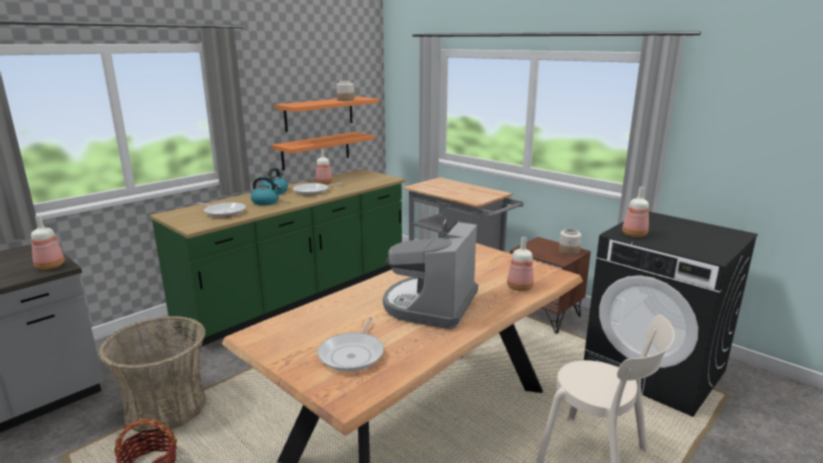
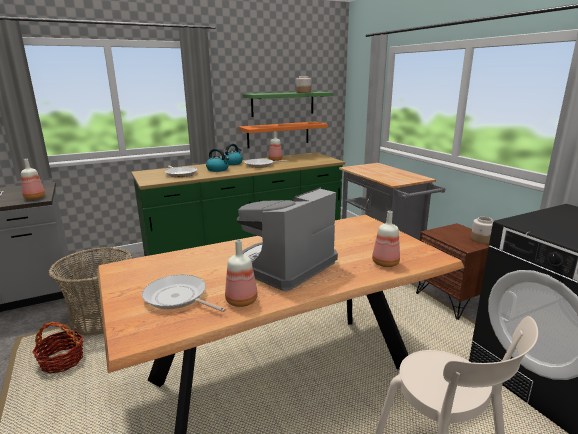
camera: 20 degrees right, 0 degrees up
orange shelf [274,97,379,132] -> green shelf [243,92,334,117]
frying pan [317,317,384,372] -> frying pan turned 90 degrees clockwise [142,275,226,312]
bottle [622,187,649,237] -> bottle moved to [225,240,258,307]

